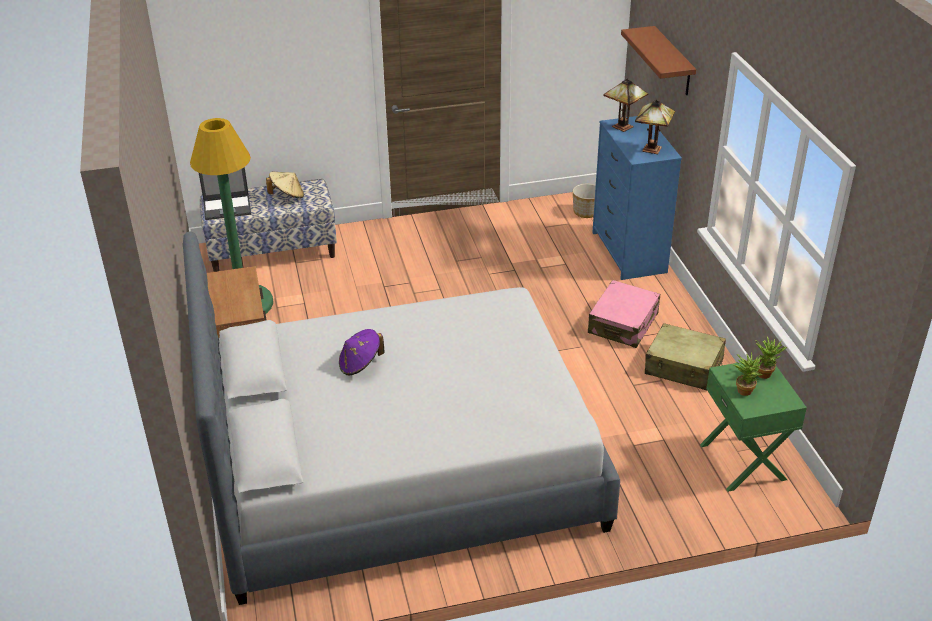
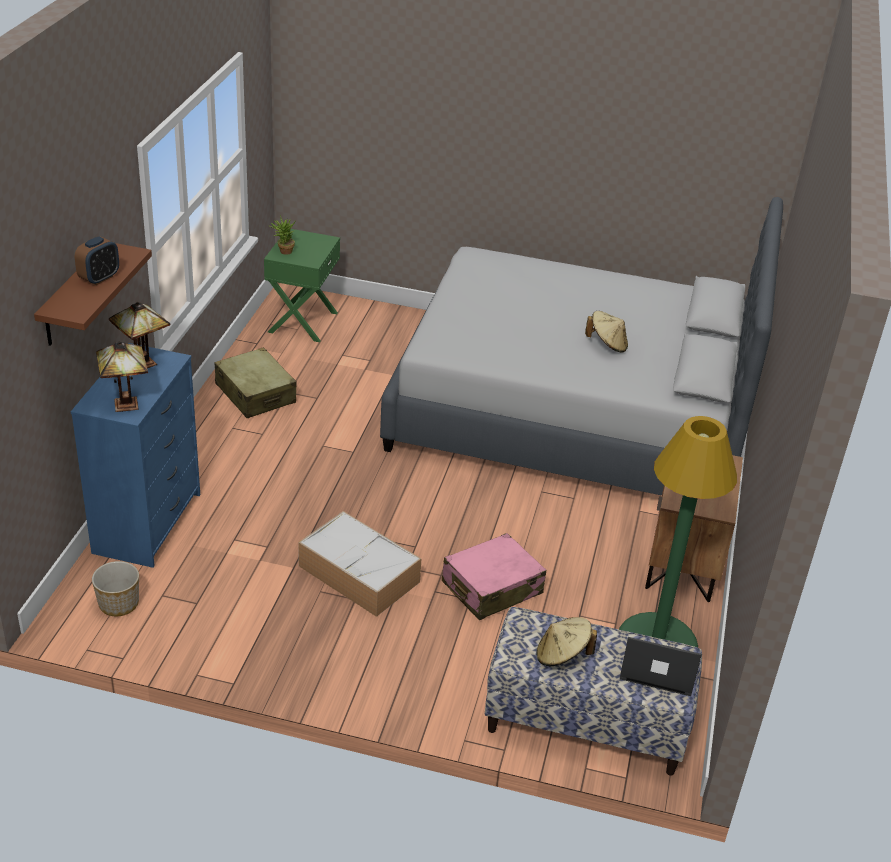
camera: 155 degrees left, 0 degrees up
purple hat [339,329,385,375] -> beige hat [585,311,628,352]
pink suitcase [588,280,660,348] -> pink suitcase moved to [442,533,546,620]
potted plant [733,352,764,396] -> none
none -> alarm clock [75,236,119,285]
none -> storage box [298,511,422,617]

